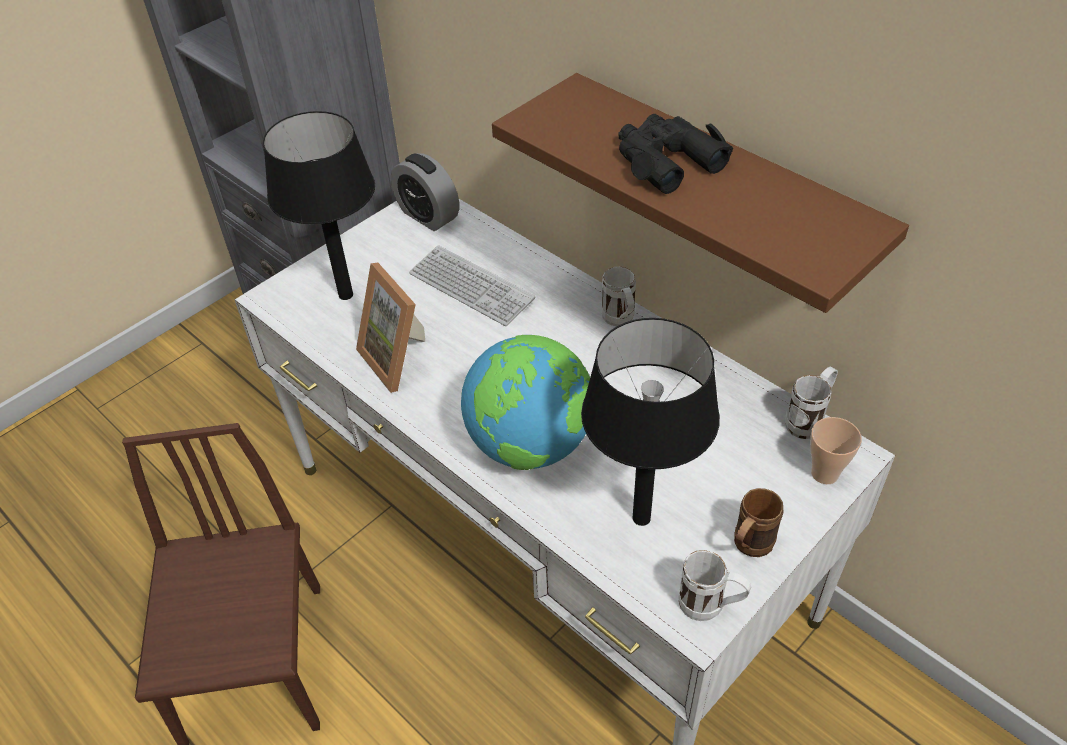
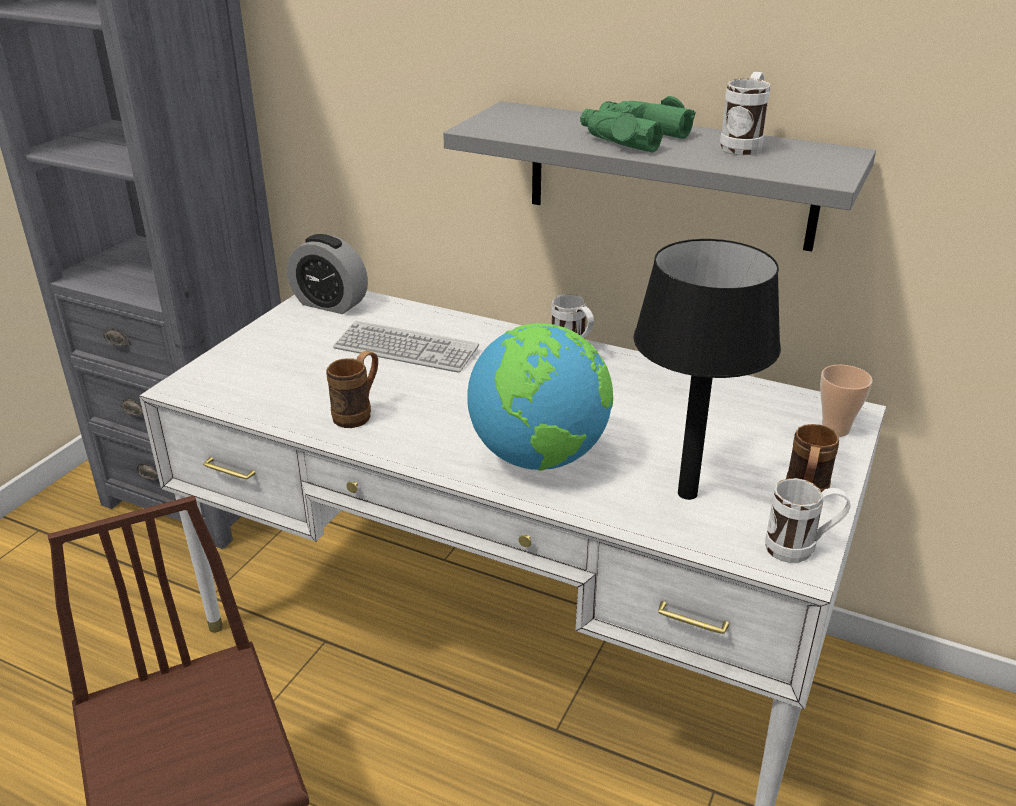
camera: 20 degrees left, 15 degrees down
black table lamp [263,111,375,300] -> none
picture frame [356,263,425,393] -> brown mug [326,351,378,428]
brown shelf [492,73,909,313] -> grey shelf [443,101,876,252]
black binoculars [618,114,733,194] -> green binoculars [580,96,696,152]
white mug [785,367,838,439] -> white mug moved to [720,72,770,155]

